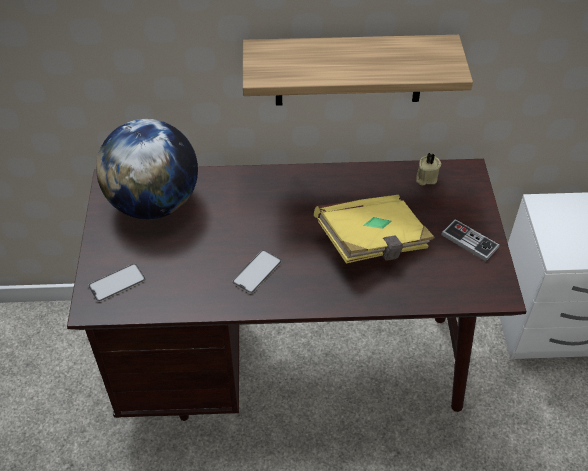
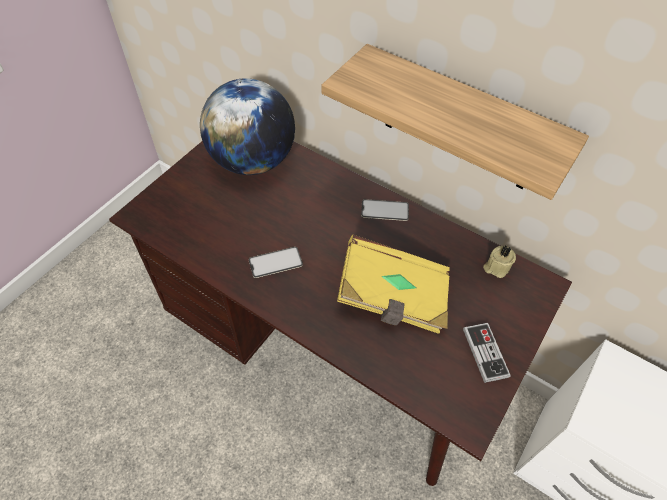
camera: 35 degrees right, 5 degrees up
phone [88,263,146,302] -> phone moved to [361,199,409,221]

